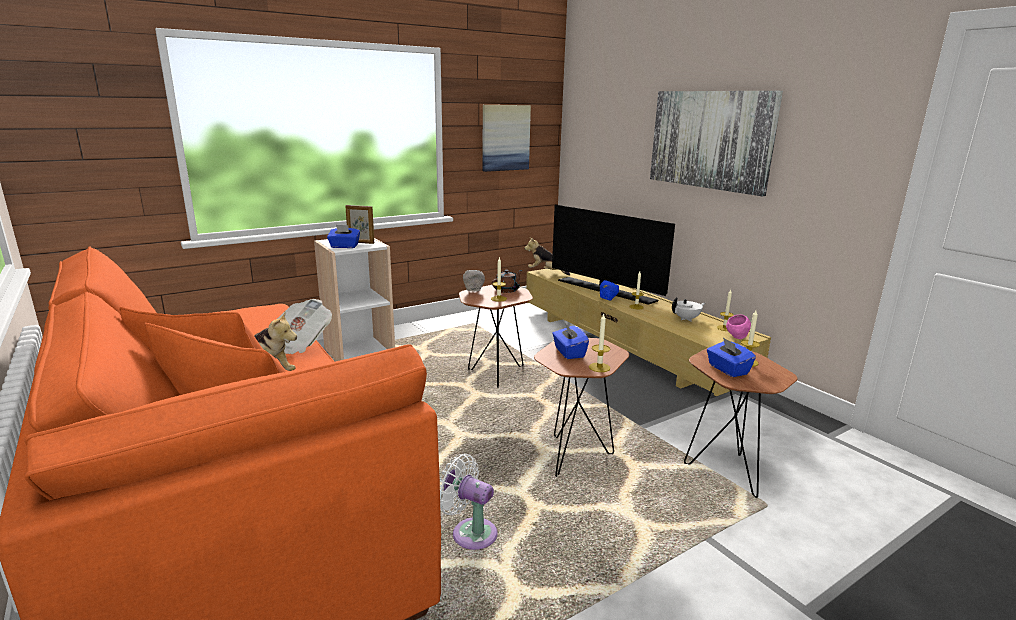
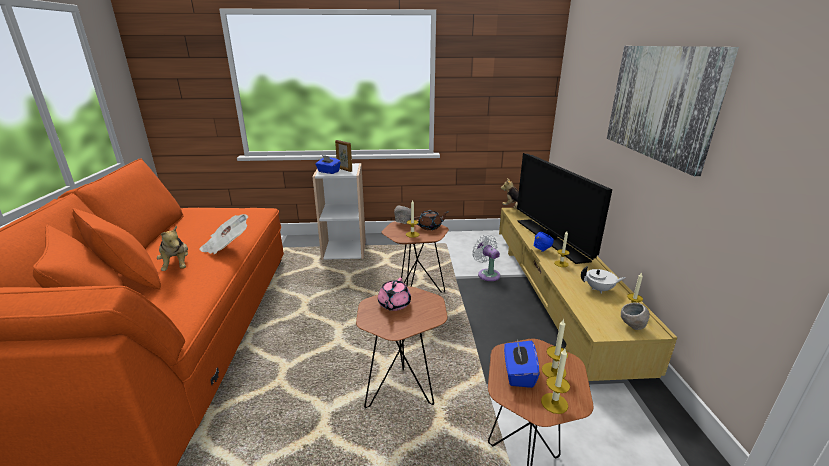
camera: 30 degrees right, 5 degrees up
white fan [440,454,498,550] -> white fan moved to [472,235,500,281]
picture [483,105,531,172] -> none
blue tissue box [552,323,589,359] -> pink teapot [378,278,411,311]
candle [589,314,610,372] -> candle moved to [541,348,570,414]
pink bowl [726,315,751,339] -> grey bowl [621,303,650,330]

